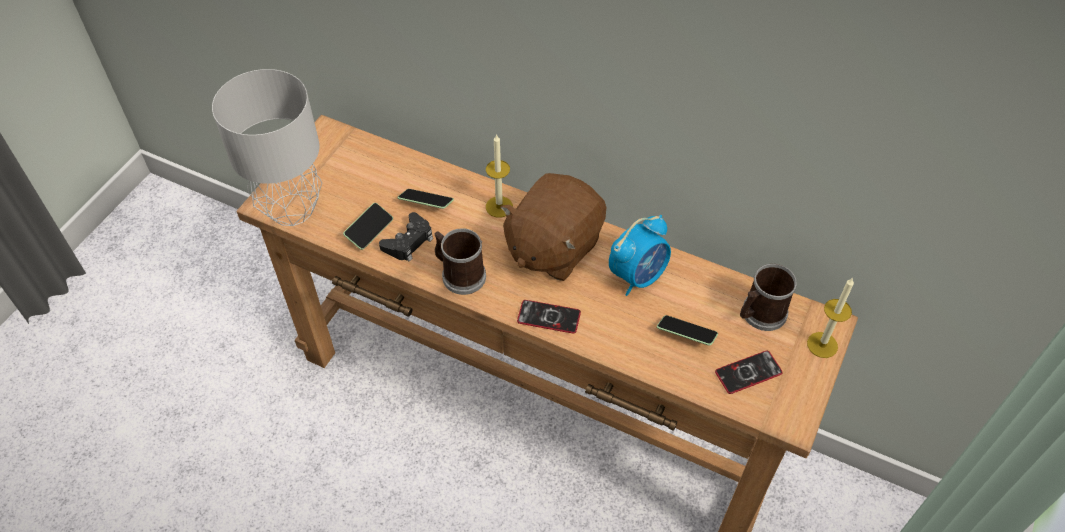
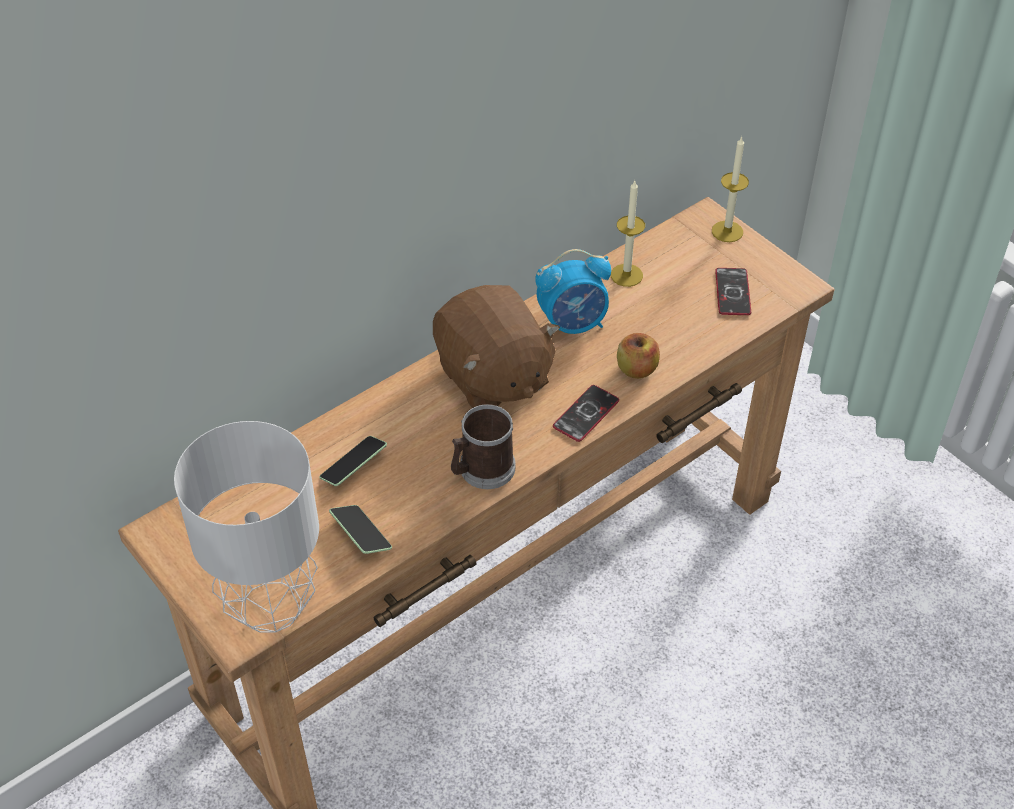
camera: 65 degrees left, 5 degrees down
black game controller [379,212,433,261] -> none
candle [486,134,513,218] -> candle moved to [611,181,645,287]
alarm clock [609,215,671,296] -> alarm clock turned 90 degrees clockwise [535,249,611,334]
phone [657,315,718,346] -> none
mug [740,264,797,331] -> none
none -> apple [617,333,660,379]

